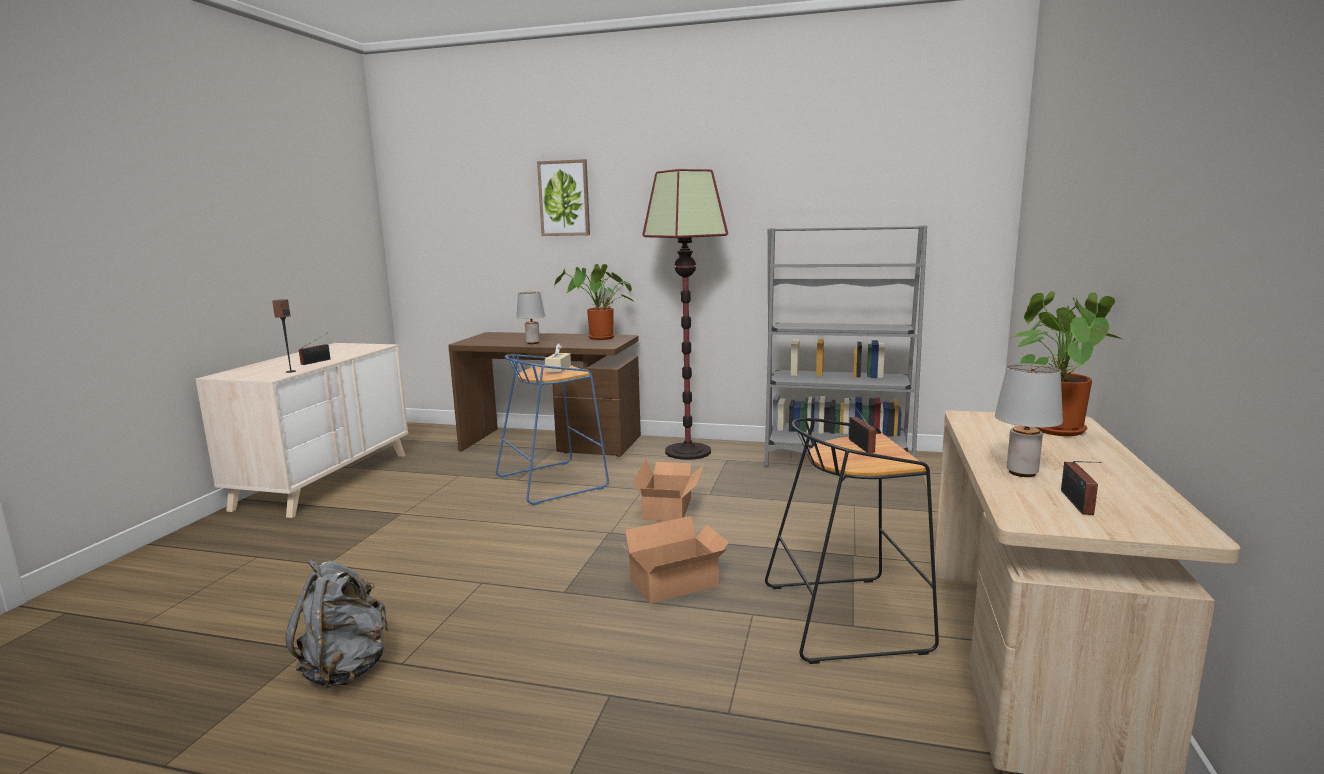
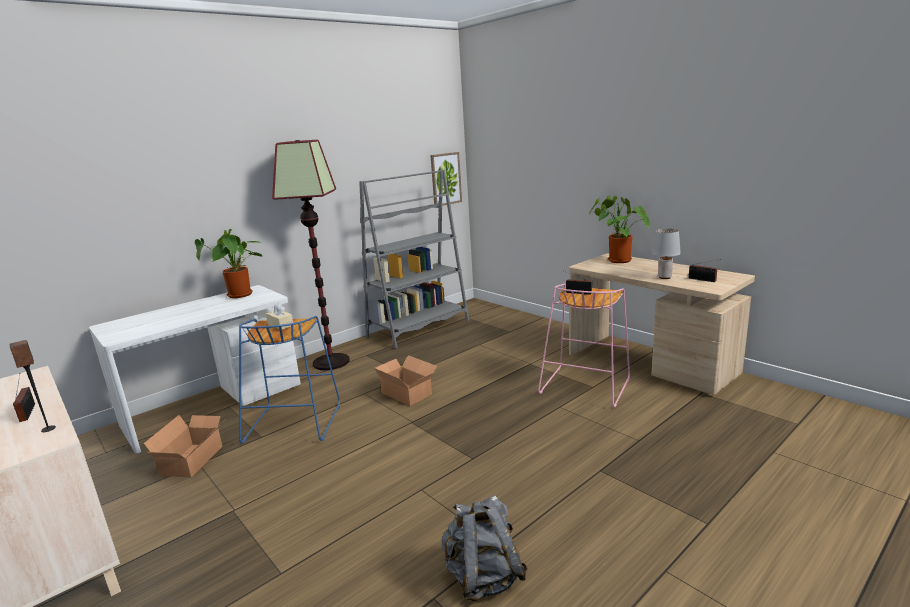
camera: 55 degrees left, 5 degrees up
brown desk [448,332,641,457] -> white desk [89,285,301,453]
grey table lamp [517,292,545,344] -> none
picture [537,159,590,236] -> picture moved to [430,152,462,206]
cardboard box [620,516,729,604] -> cardboard box moved to [144,415,224,477]
black stool [765,418,939,664] -> pink stool [538,284,630,408]

